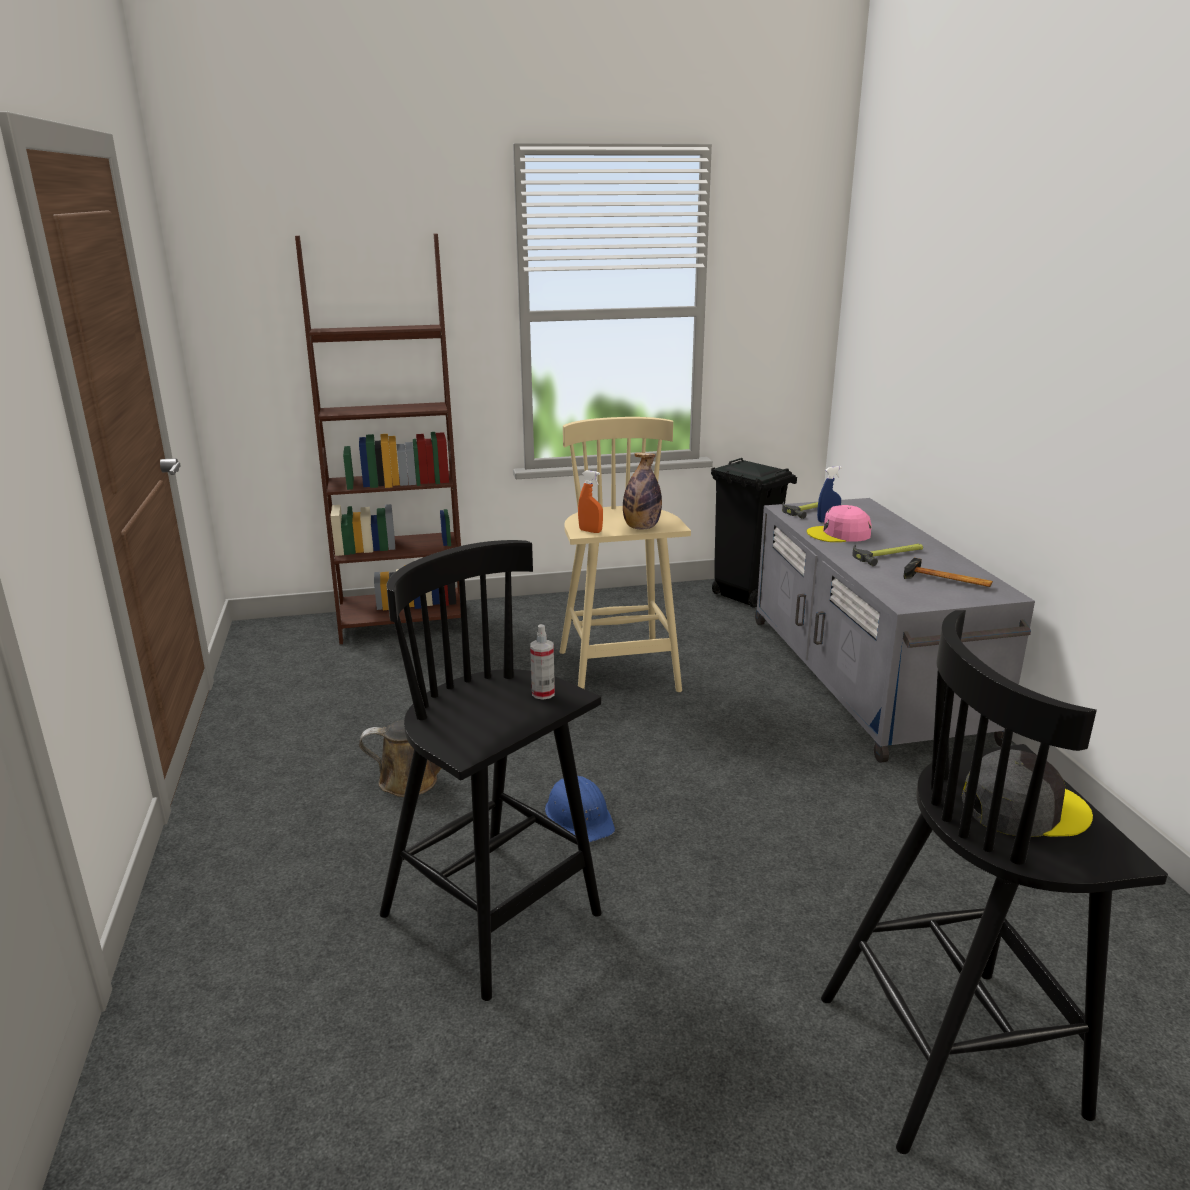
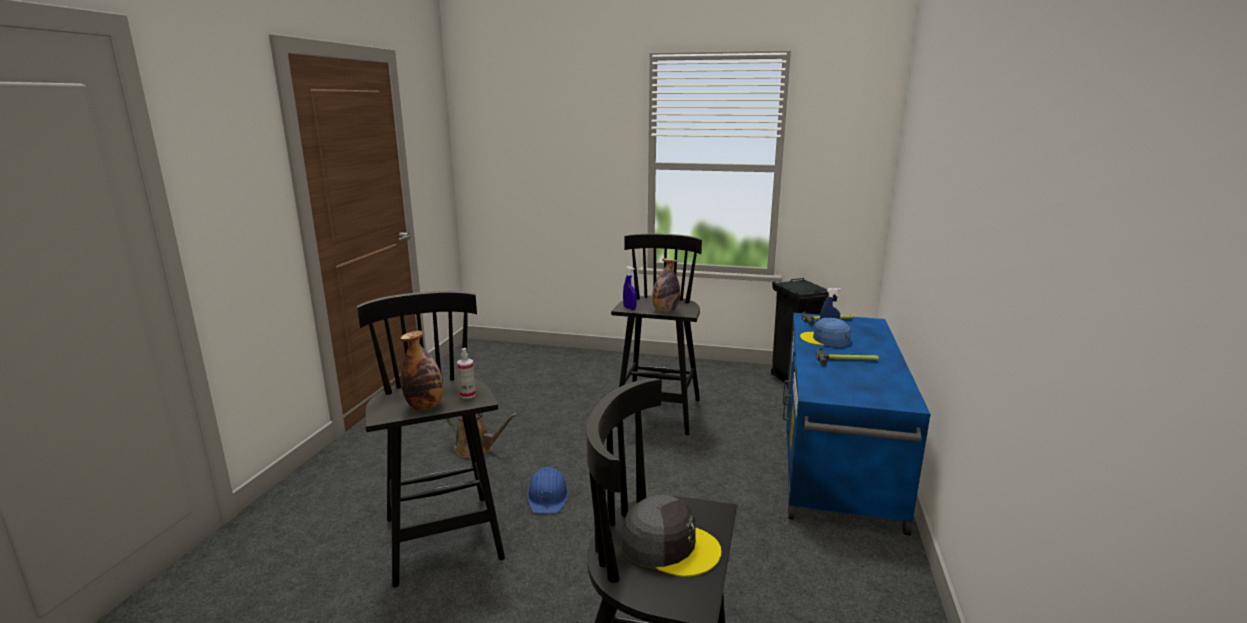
camera: 25 degrees right, 5 degrees down
brown bookcase [295,233,461,644] -> none
beige stool [560,417,691,692] -> black stool [611,233,702,435]
orange spray bottle [578,470,603,533] -> blue spray bottle [623,266,637,310]
grey cabinet [755,498,1035,763] -> blue cabinet [783,313,931,536]
pink cap [807,505,872,542] -> blue cap [800,318,851,347]
hammer [903,558,993,587] -> none
none -> bottle [400,330,444,410]

